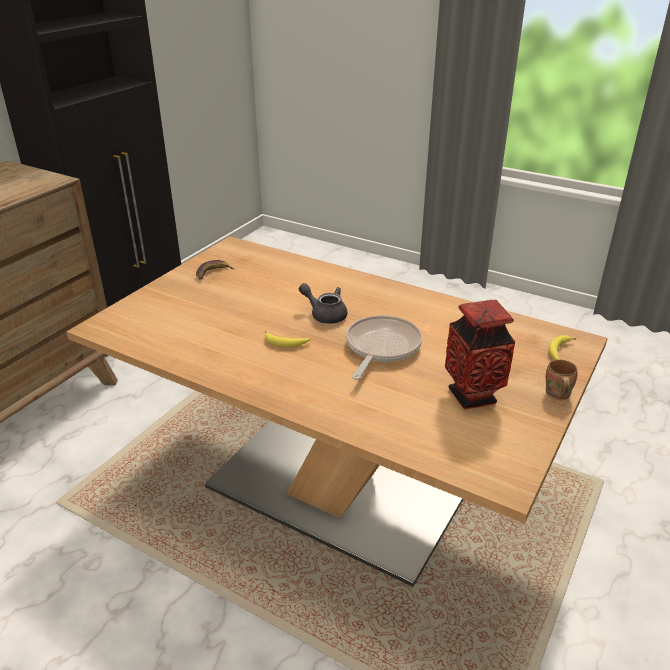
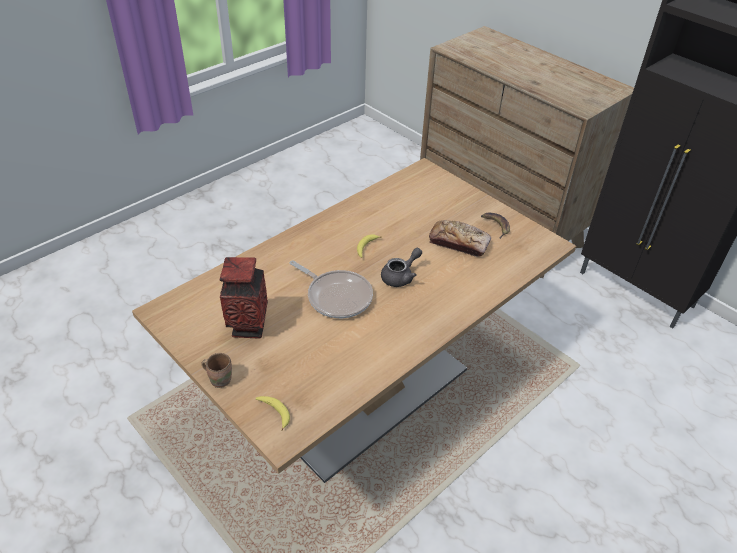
camera: 105 degrees right, 10 degrees up
none -> bread [429,220,491,257]

